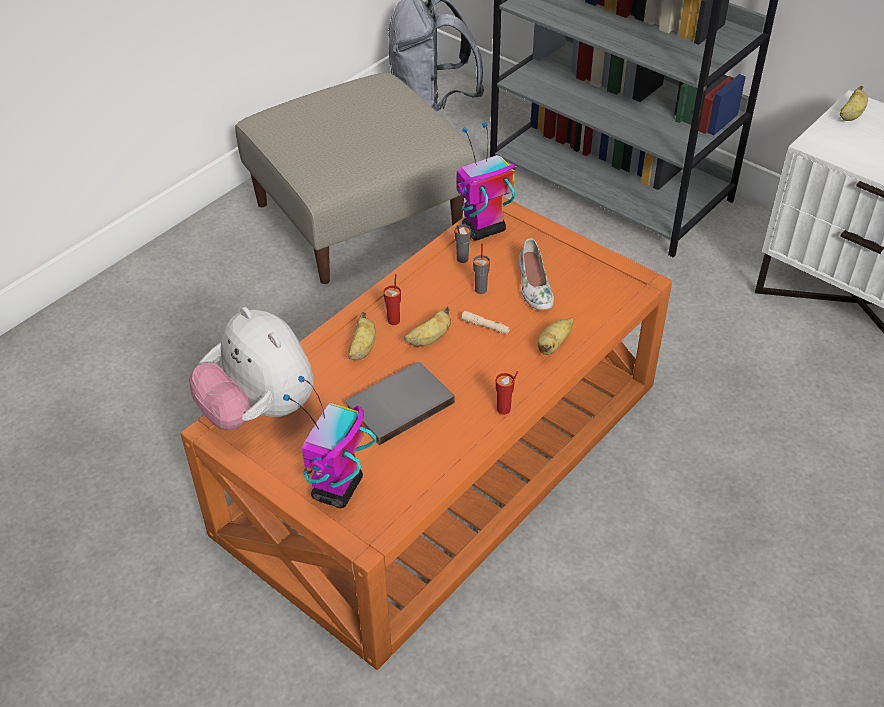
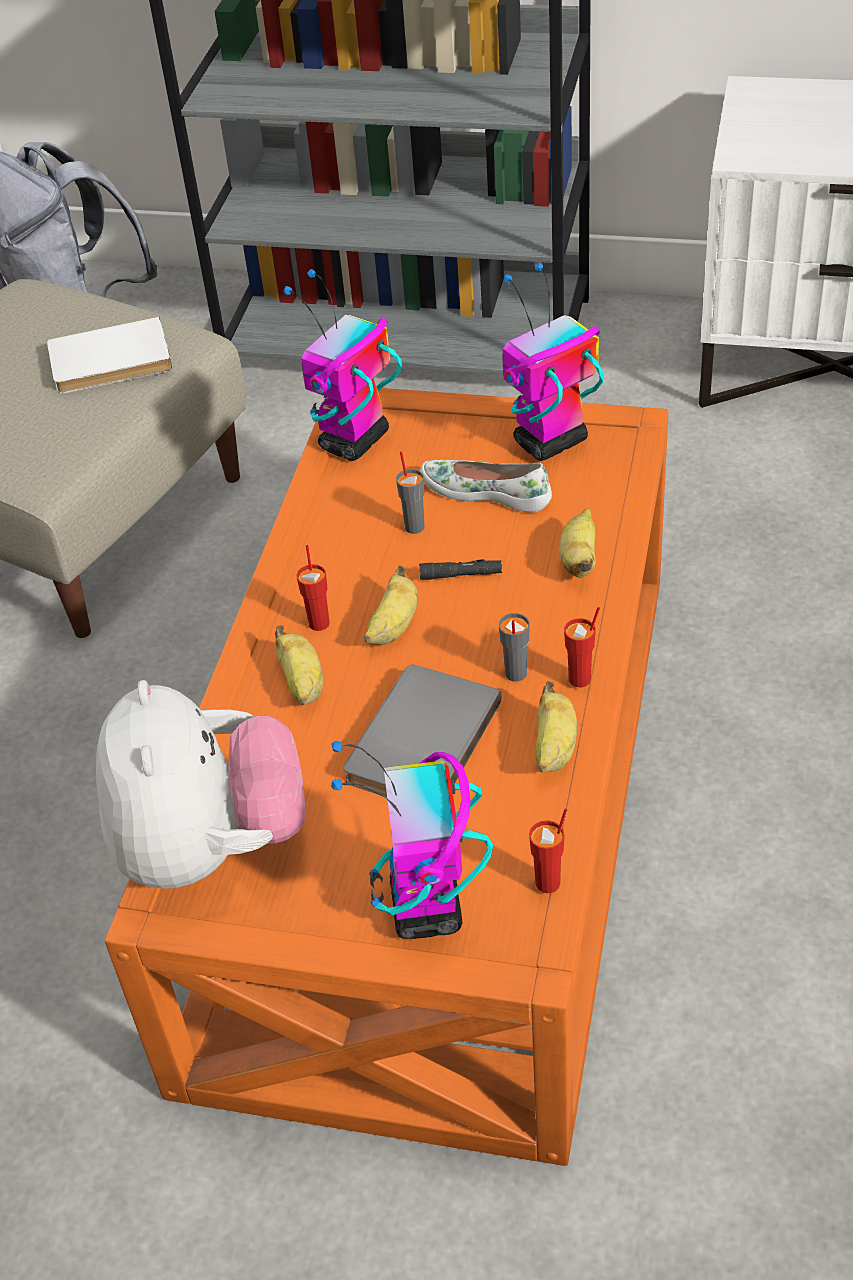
camera: 25 degrees left, 0 degrees up
plush toy [189,307,314,430] -> plush toy turned 120 degrees counterclockwise [96,680,305,889]
grey cup [454,224,471,263] -> grey cup moved to [499,613,530,682]
beige flashlight [461,311,510,334] -> black flashlight [419,559,502,580]
white shoe [518,238,554,310] -> white shoe turned 150 degrees clockwise [420,459,552,513]
banana [840,85,868,121] -> banana moved to [535,681,577,772]
none -> white book [47,317,173,394]
none -> toy robot [503,262,604,461]
none -> red cup [529,809,567,893]

